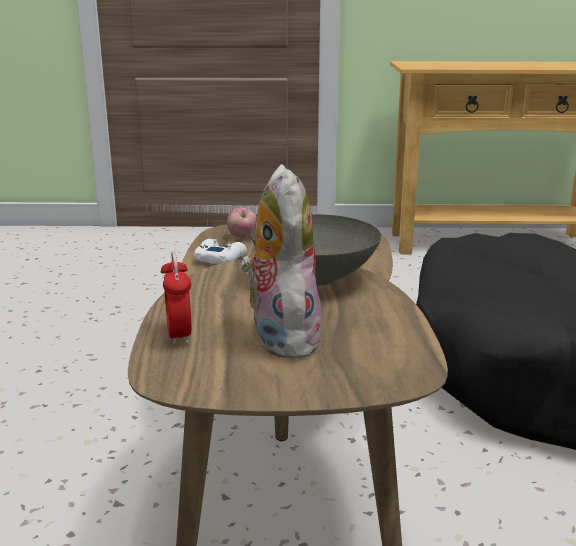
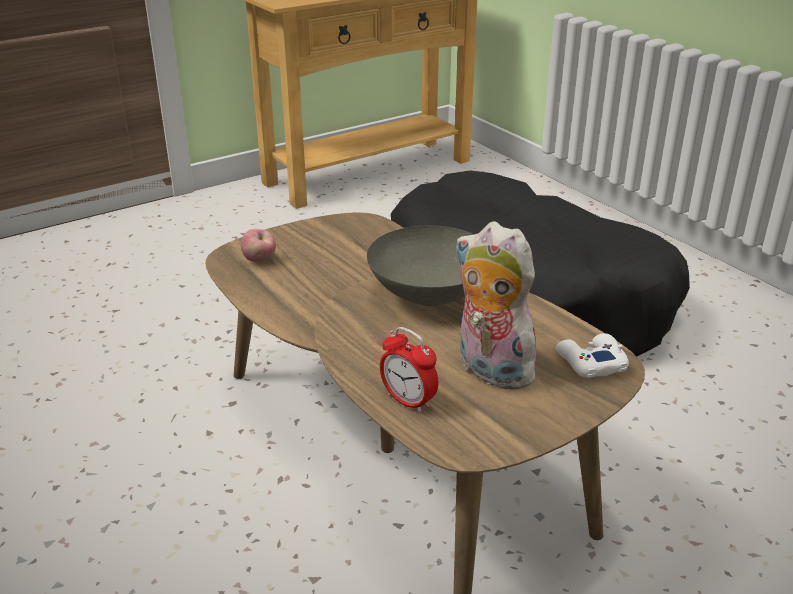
camera: 35 degrees left, 10 degrees up
white game controller [194,239,247,264] -> white game controller moved to [556,333,629,378]

